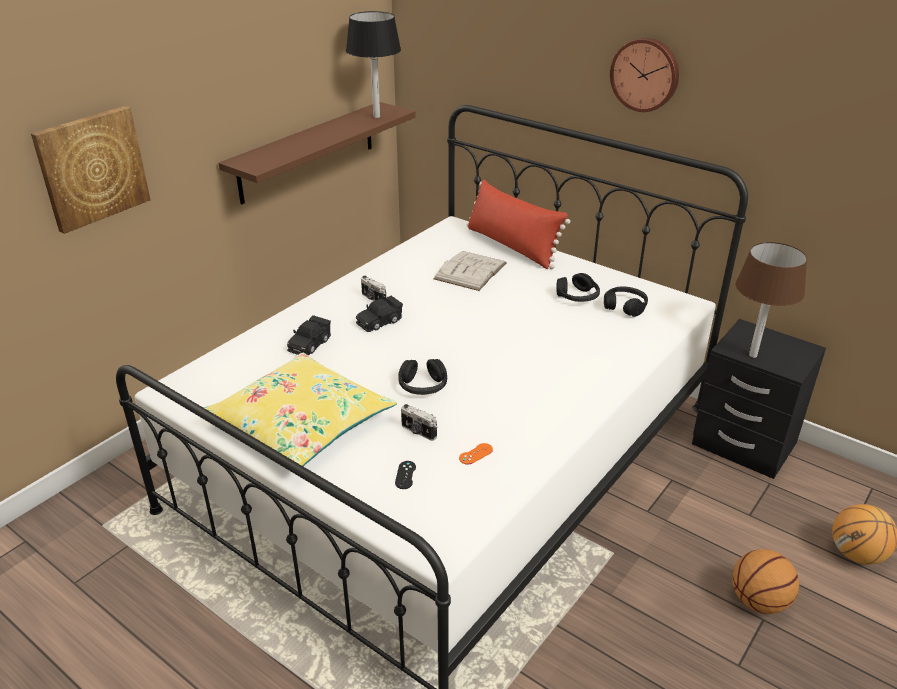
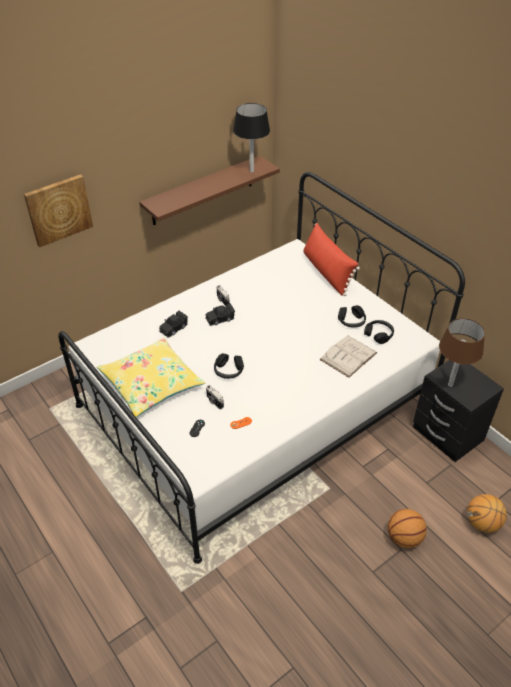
camera: 15 degrees right, 10 degrees up
white book [433,251,507,291] -> white book moved to [320,336,377,378]
wall clock [610,38,679,112] -> none

